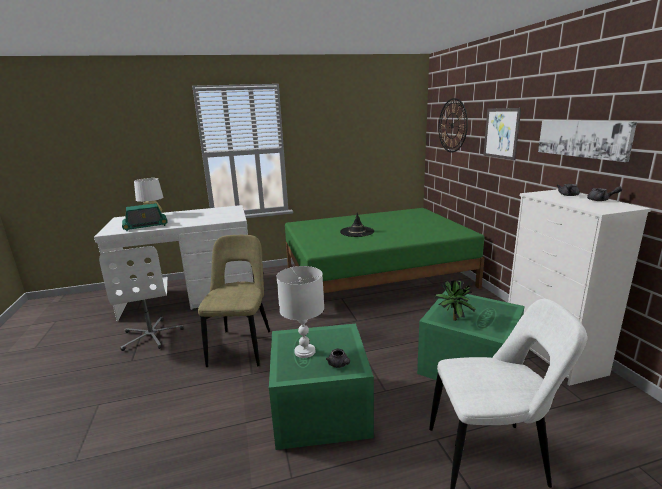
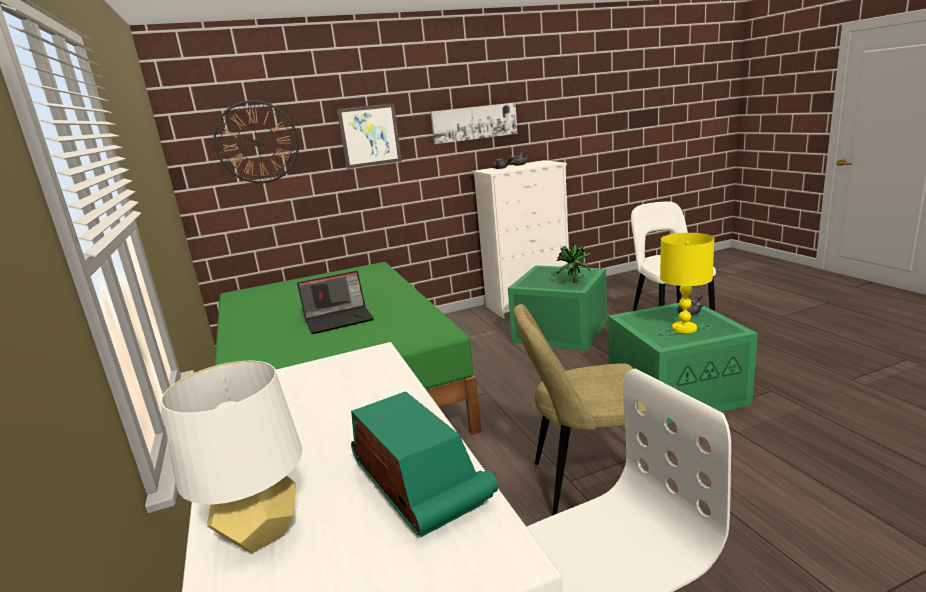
camera: 95 degrees left, 0 degrees up
white table lamp [277,266,324,358] -> yellow table lamp [660,233,715,333]
black hat [340,212,374,237] -> laptop [297,271,374,334]

